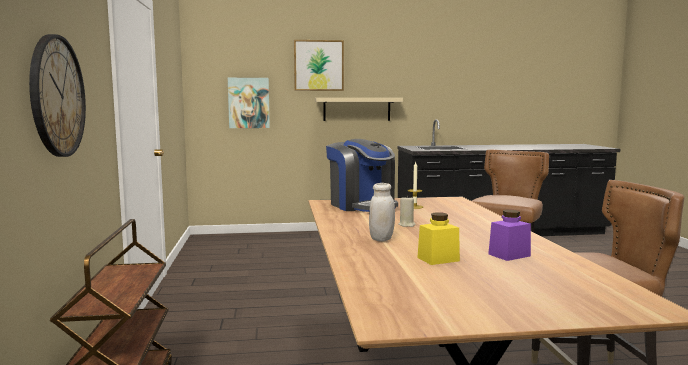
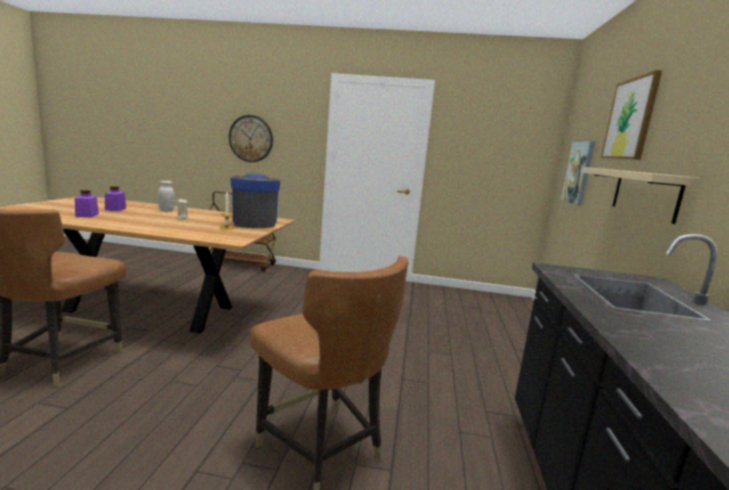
camera: 105 degrees right, 5 degrees up
coffee machine [326,139,398,212] -> coffee machine turned 90 degrees clockwise [230,173,281,228]
yellow jar [417,212,460,265] -> purple jar [105,186,126,211]

